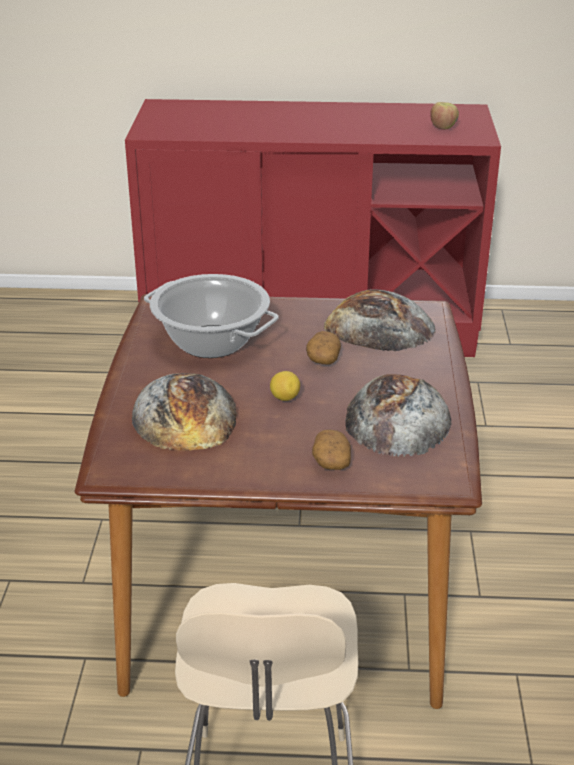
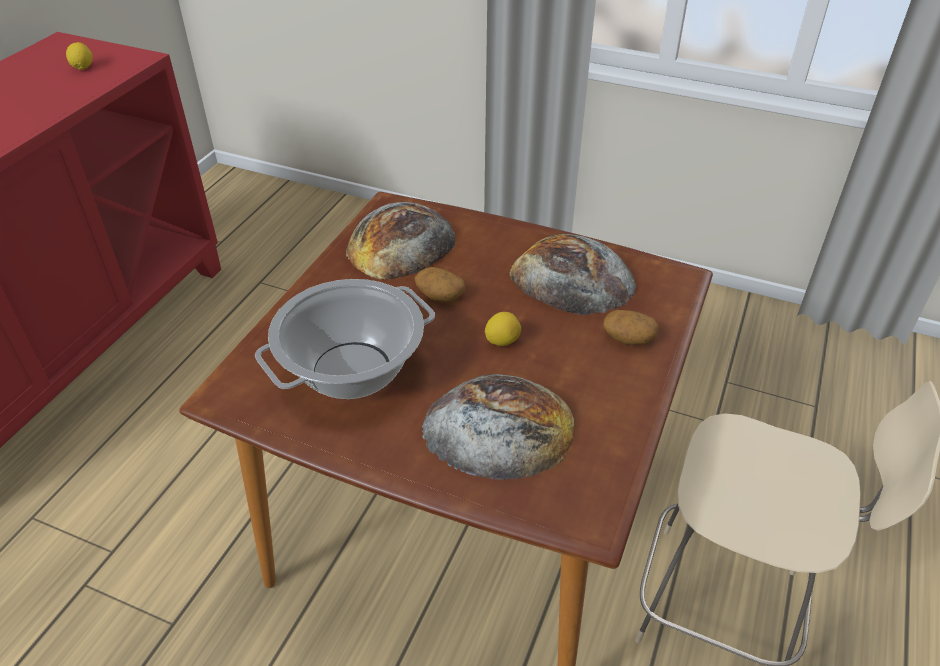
camera: 70 degrees left, 10 degrees up
apple [430,102,459,130] -> lemon [66,42,93,70]

